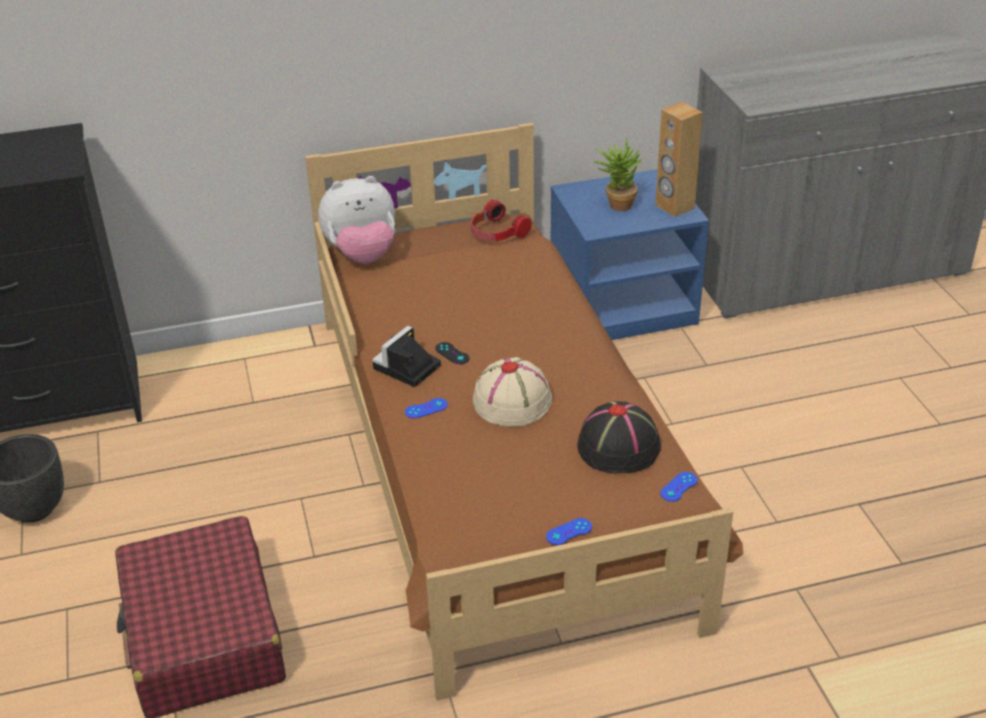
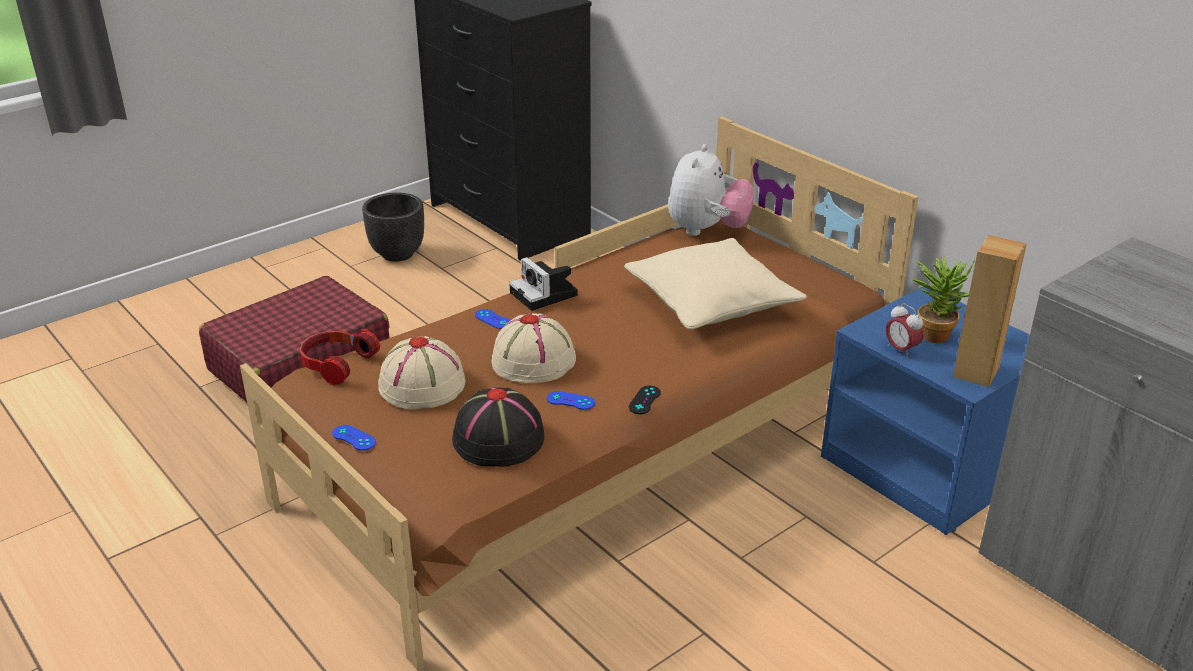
camera: 65 degrees right, 5 degrees down
plush toy [318,176,395,264] -> plush toy turned 120 degrees counterclockwise [668,144,755,236]
camera [372,326,441,387] -> camera turned 135 degrees counterclockwise [509,257,578,311]
black game controller [435,342,469,365] -> black game controller moved to [629,386,661,414]
headphones [471,199,532,241] -> headphones moved to [300,329,380,385]
blue game controller [660,472,698,502] -> blue game controller moved to [547,391,595,410]
none -> beige hat [378,336,465,409]
none -> beige pillow [624,238,807,330]
none -> alarm clock [886,303,923,358]

